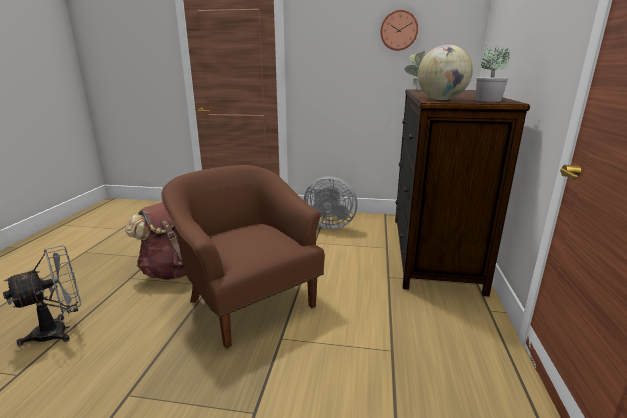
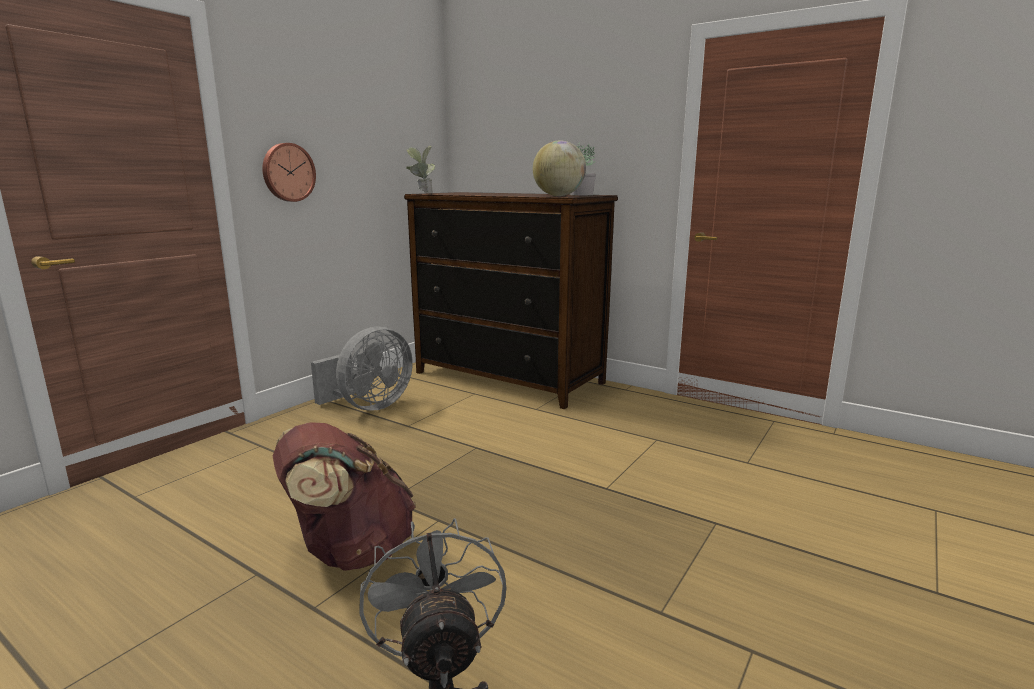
camera: 65 degrees left, 5 degrees down
brown armchair [161,165,325,349] -> none
wall clock [380,10,418,51] -> wall clock moved to [262,143,316,202]

